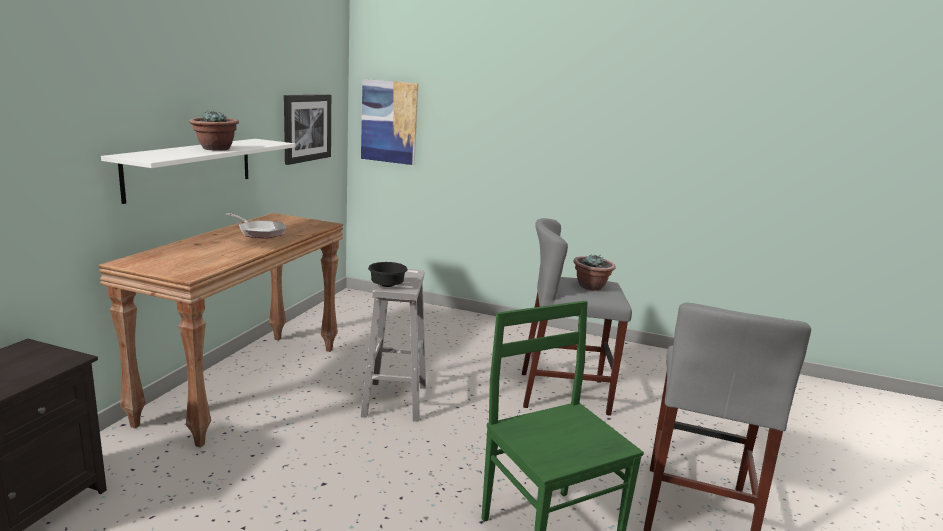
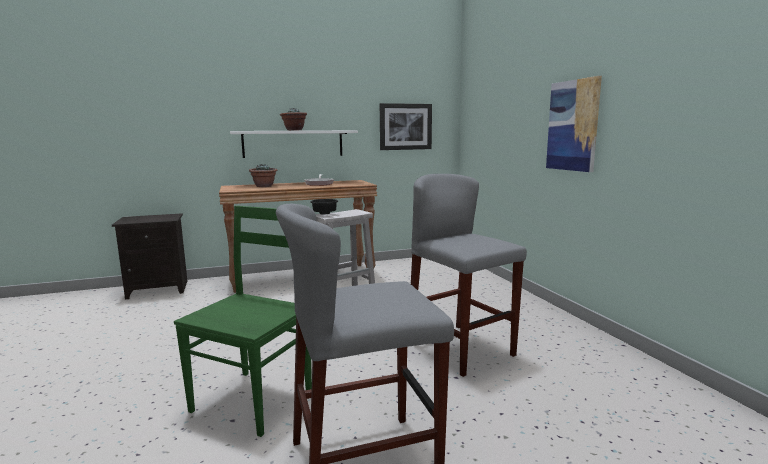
camera: 55 degrees right, 5 degrees down
picture [361,79,418,165] -> picture moved to [546,76,602,172]
potted plant [574,254,616,291] -> potted plant moved to [249,164,277,187]

